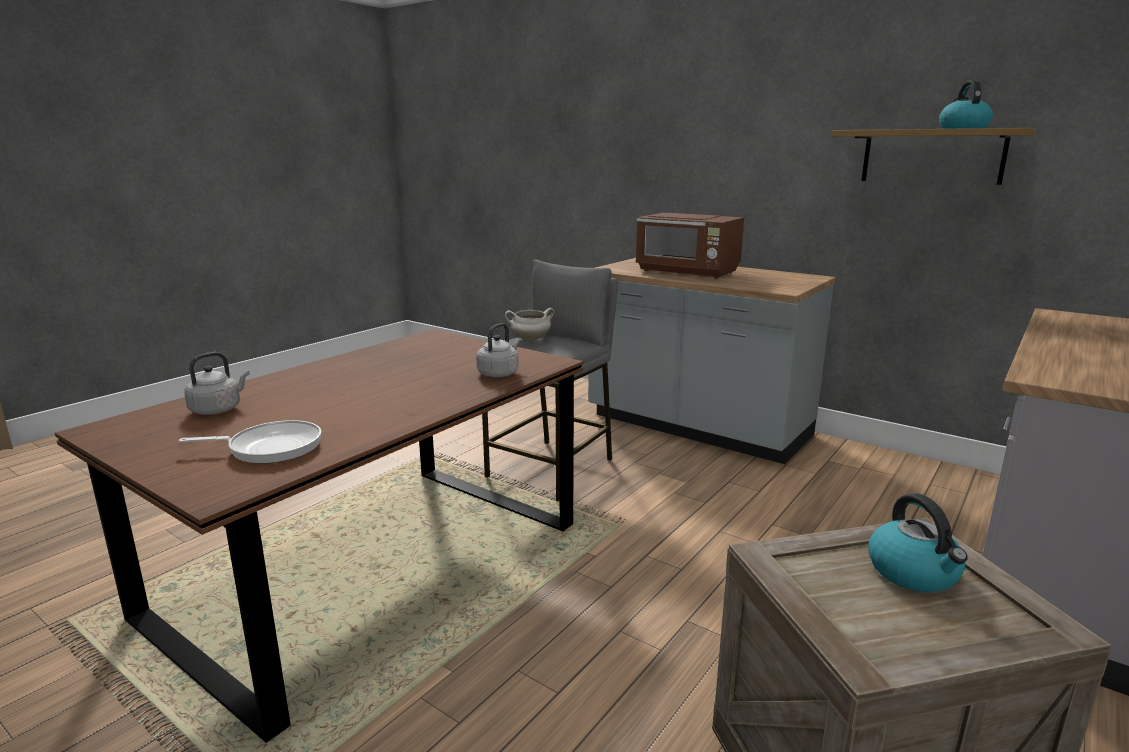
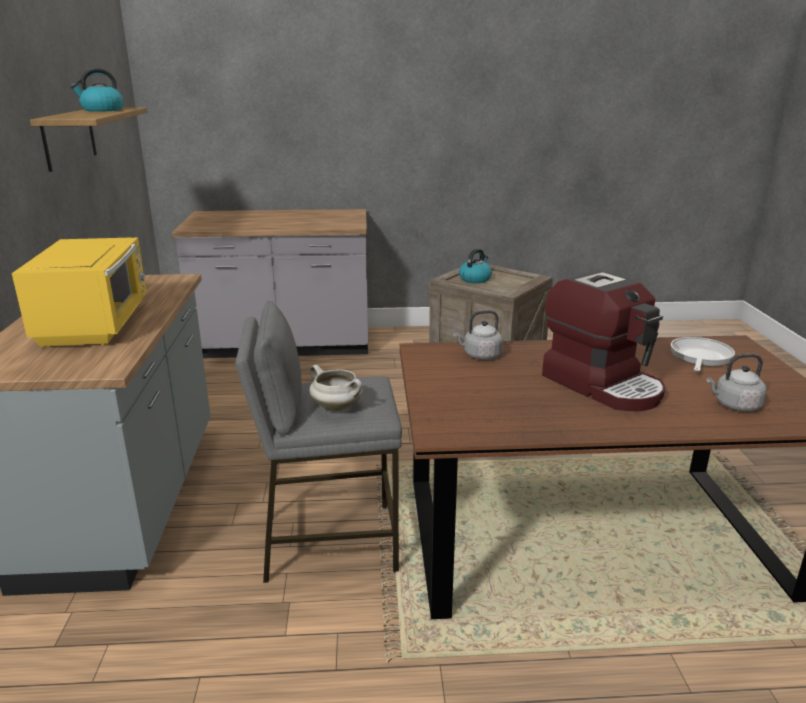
camera: 130 degrees left, 5 degrees up
frying pan [179,420,322,464] -> frying pan turned 75 degrees clockwise [671,337,735,371]
brown microwave [635,213,744,279] -> yellow microwave [12,238,147,348]
none -> coffee machine [542,270,665,411]

